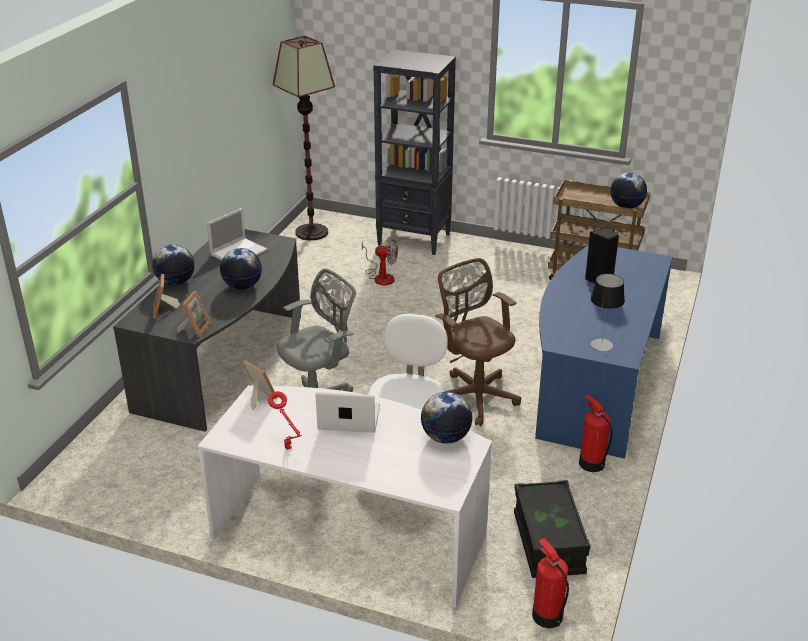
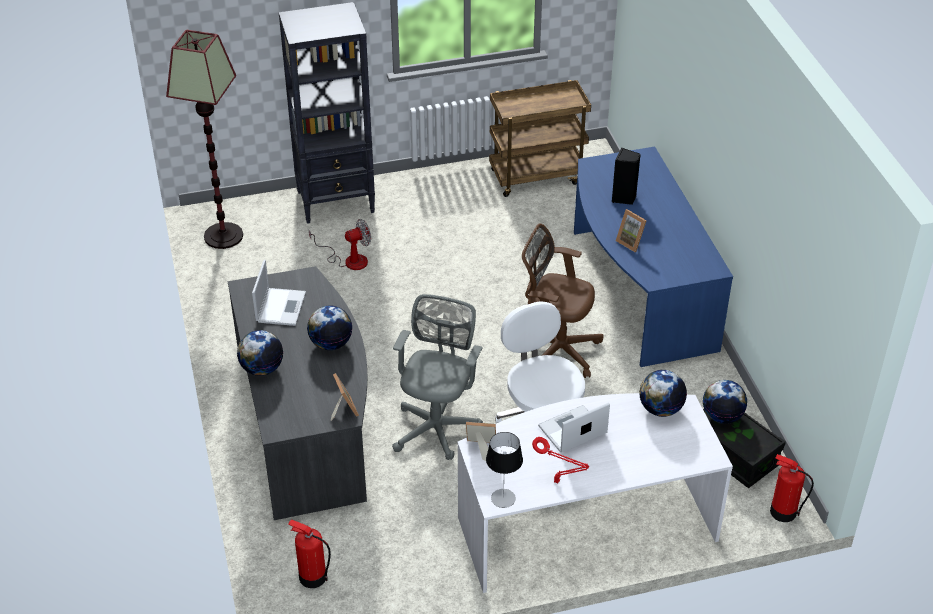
camera: 35 degrees left, 10 degrees up
picture frame [153,274,180,319] -> picture frame moved to [616,209,647,252]
fire extinguisher [579,395,613,472] -> fire extinguisher moved to [288,519,331,588]
table lamp [590,274,625,351] -> table lamp moved to [486,432,523,508]
globe [610,172,647,208] -> globe moved to [703,380,747,424]

